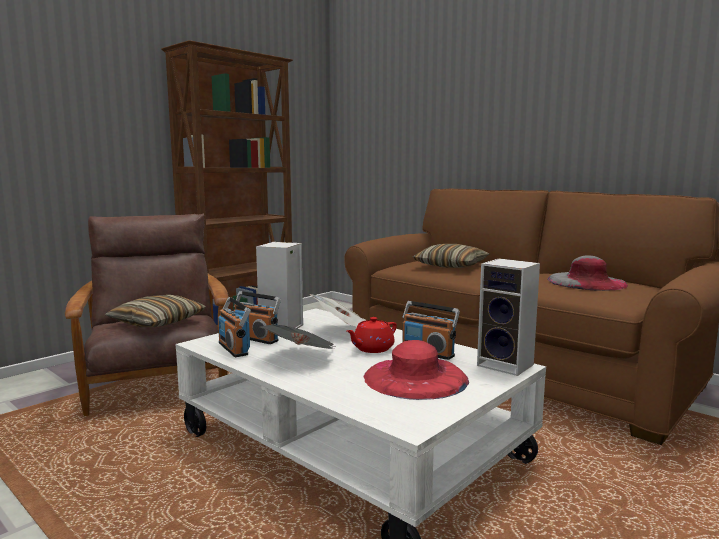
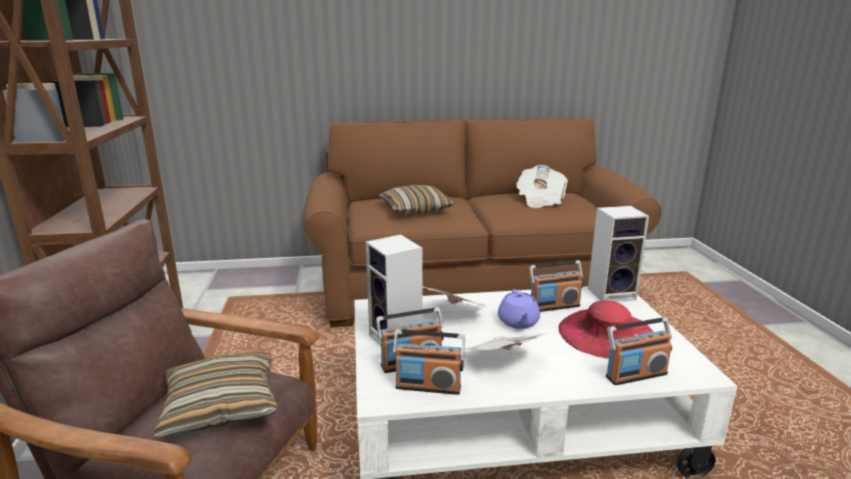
camera: 50 degrees left, 10 degrees up
red teapot [347,317,397,353] -> purple teapot [498,289,540,329]
grey hat [548,255,628,291] -> newspaper [516,165,568,208]
none -> radio [606,317,672,385]

